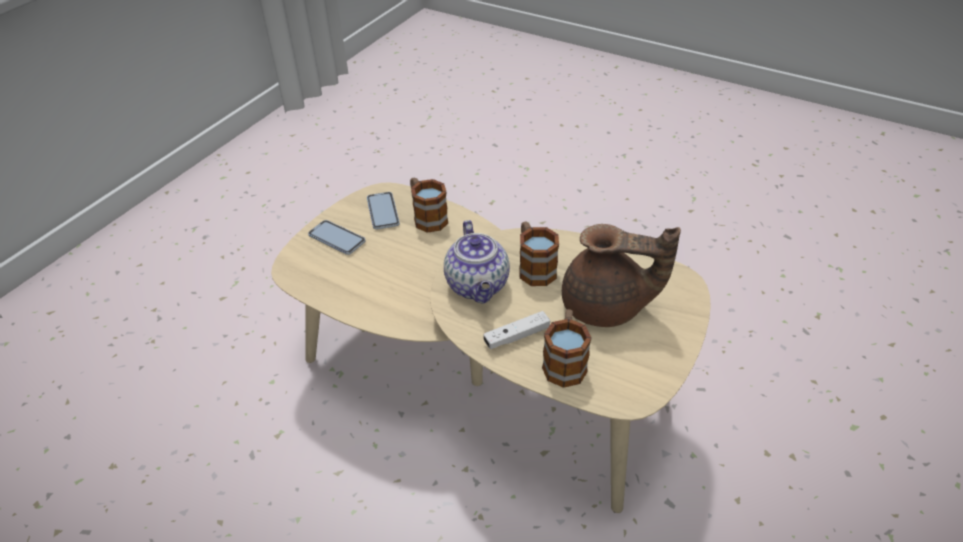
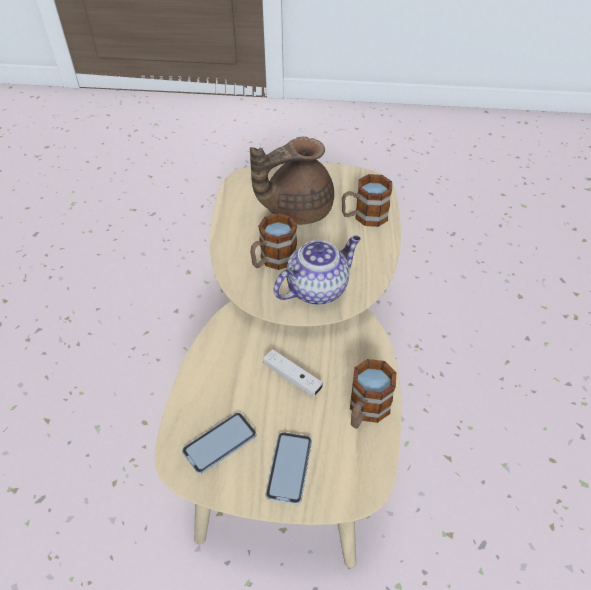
camera: 115 degrees left, 5 degrees up
mug [410,178,448,233] -> mug moved to [350,359,396,429]
white game controller [484,311,550,349] -> white game controller moved to [263,349,323,396]
brown teapot [562,224,681,327] -> brown teapot turned 105 degrees counterclockwise [250,137,334,225]

